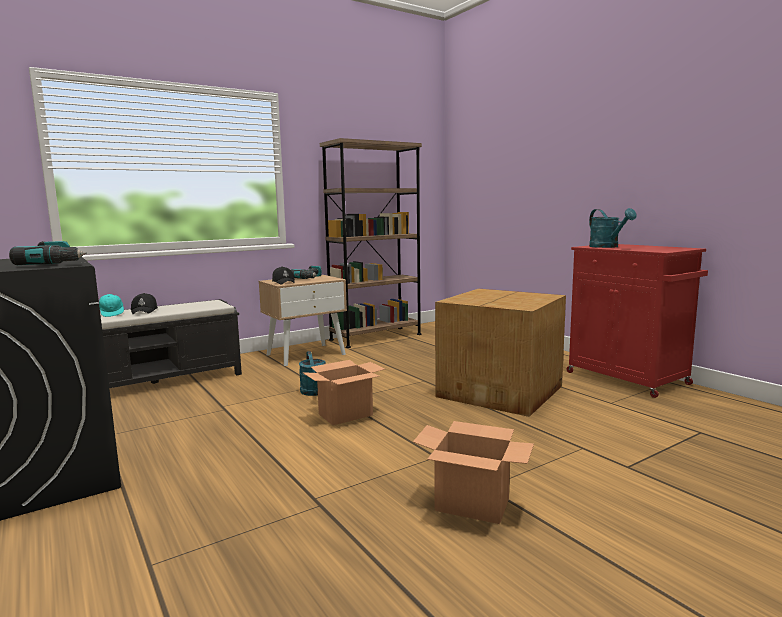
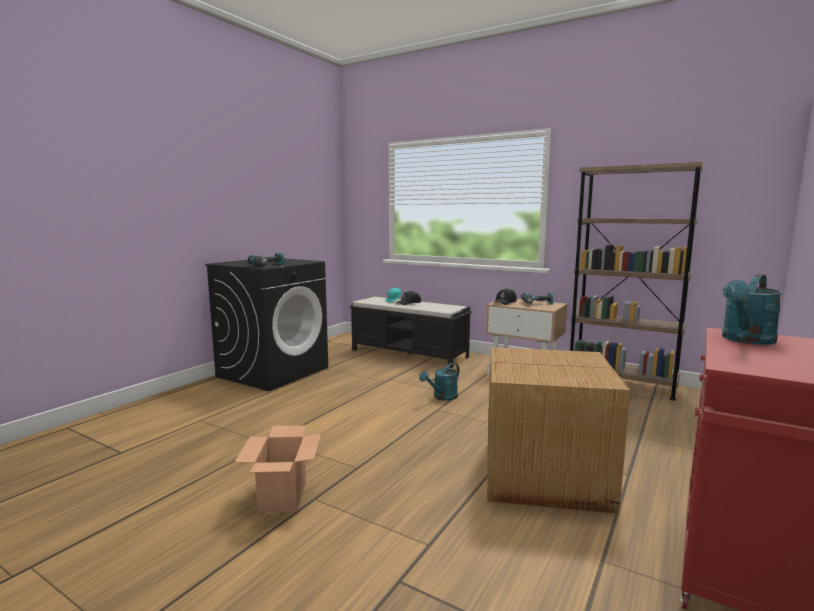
camera: 65 degrees right, 0 degrees up
cardboard box [302,360,385,425] -> none

